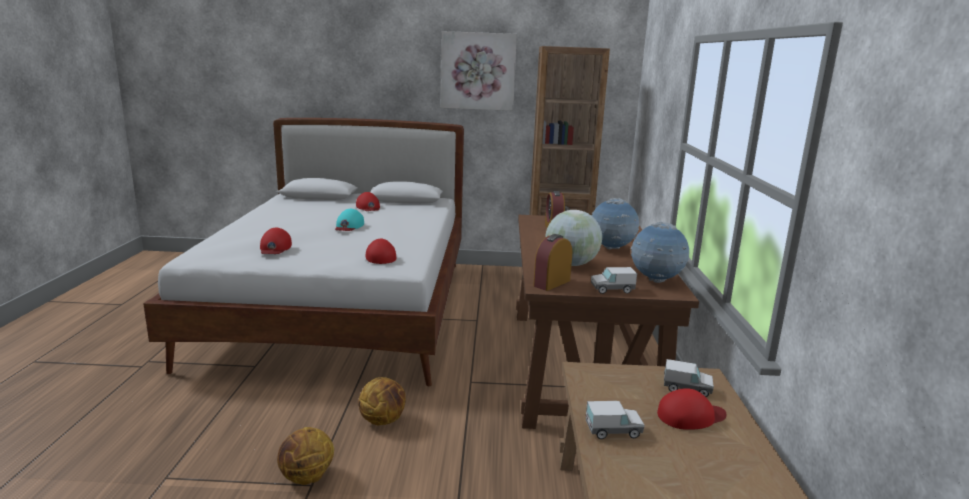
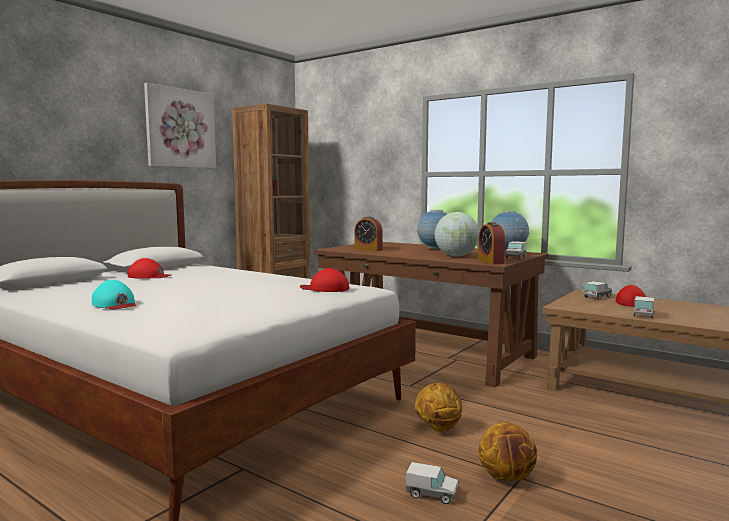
camera: 55 degrees left, 10 degrees down
red cap [260,228,292,254] -> none
turquoise cap [335,209,364,231] -> turquoise cap moved to [92,280,136,309]
none -> toy truck [406,462,458,504]

